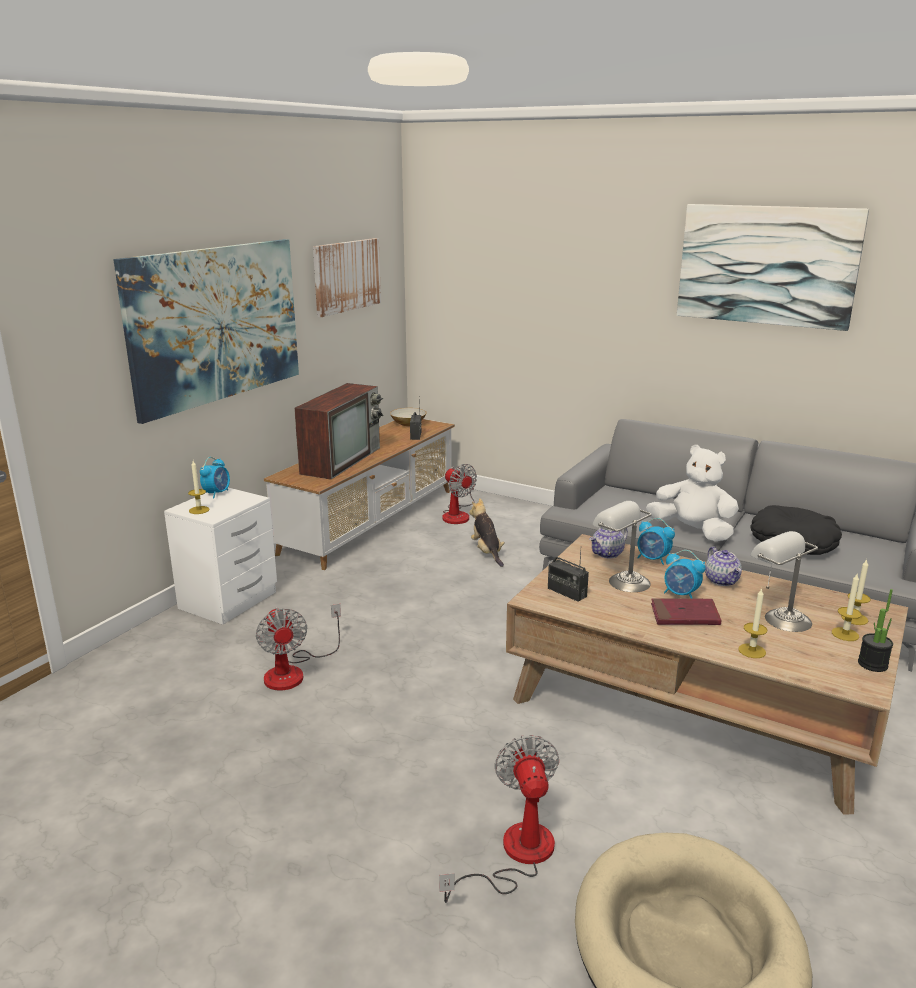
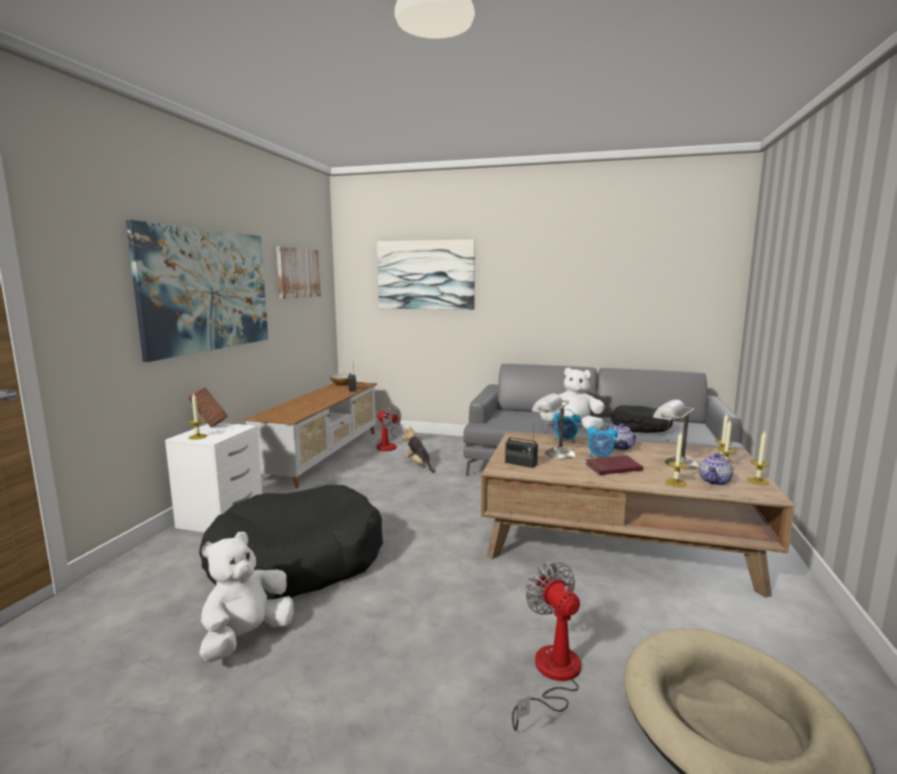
camera: 15 degrees left, 10 degrees down
alarm clock [200,457,230,498] -> brown vase [188,388,228,427]
fan [256,604,341,691] -> black dog bed [199,485,383,599]
television [294,383,383,480] -> none
teapot [589,528,628,558] -> teapot moved to [699,453,733,485]
picture [677,204,869,331] -> picture moved to [377,239,475,310]
potted plant [858,589,893,672] -> candle [747,430,770,485]
none -> white plush toy [199,532,294,662]

